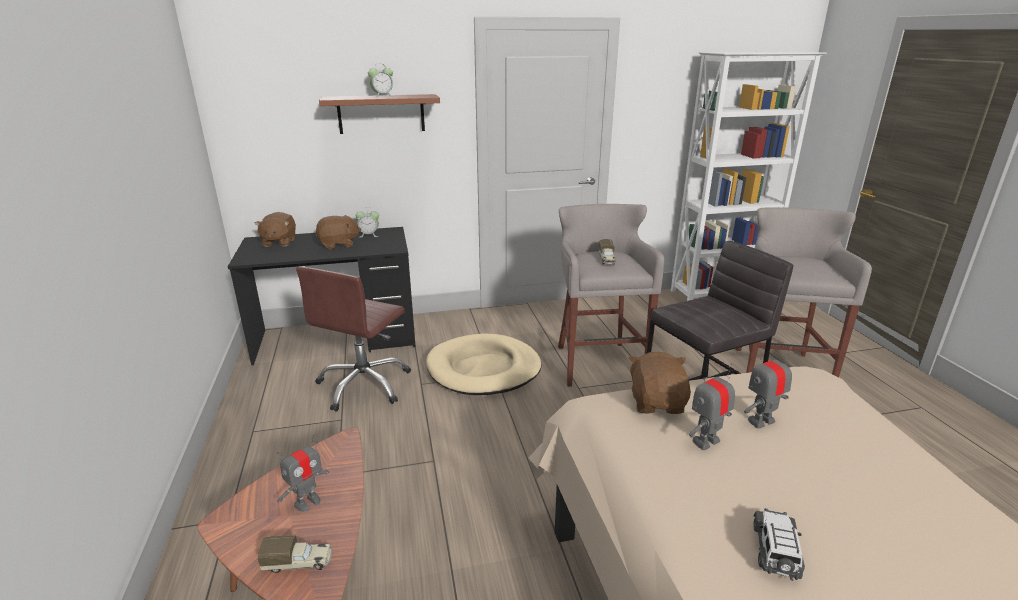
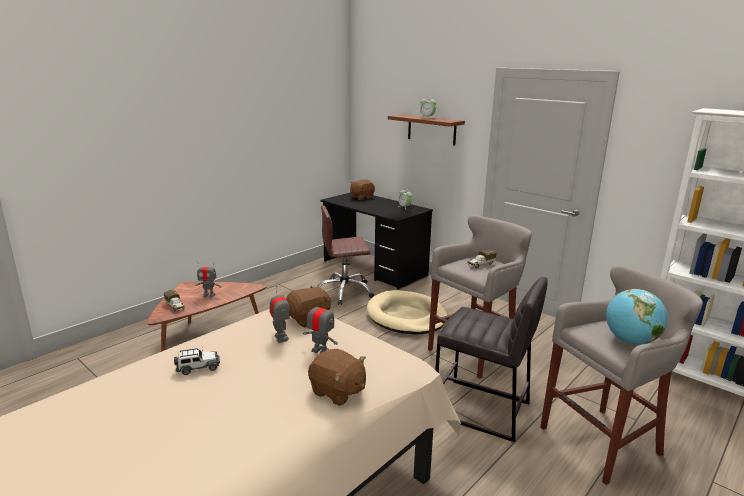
camera: 55 degrees right, 5 degrees down
brown plush toy [316,215,361,249] -> brown plush toy moved to [308,349,366,406]
toy robot [689,363,735,450] -> toy robot turned 45 degrees clockwise [270,286,290,343]
none -> globe [606,289,668,345]

